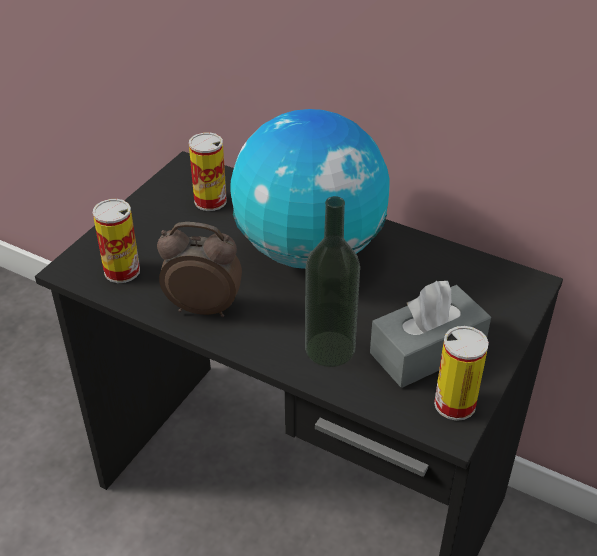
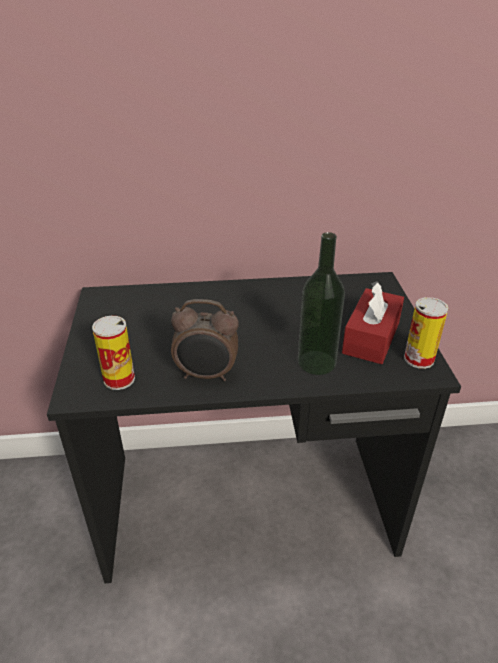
camera: 35 degrees left, 5 degrees down
alarm clock [157,222,242,317] -> alarm clock turned 150 degrees counterclockwise [171,299,239,381]
can [189,132,227,211] -> none
globe [230,109,390,269] -> none
grey tissue box [370,280,491,388] -> red tissue box [342,281,404,364]

